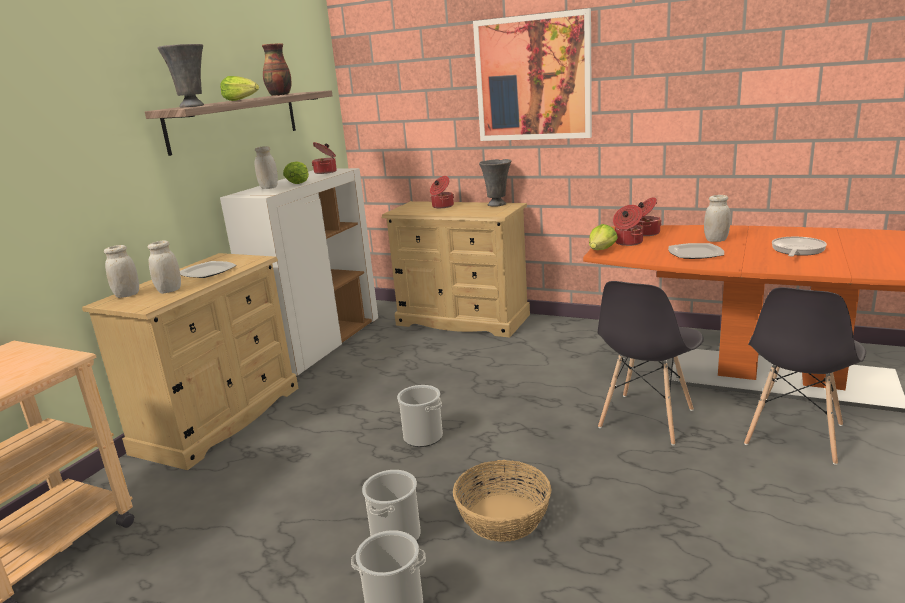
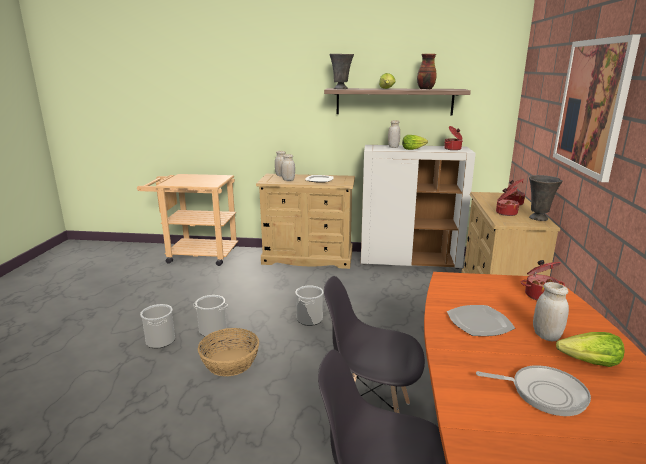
camera: 70 degrees right, 0 degrees up
lettuce [589,224,618,250] -> lettuce moved to [556,332,625,367]
cooking pot [613,205,643,246] -> cooking pot moved to [496,187,519,216]

